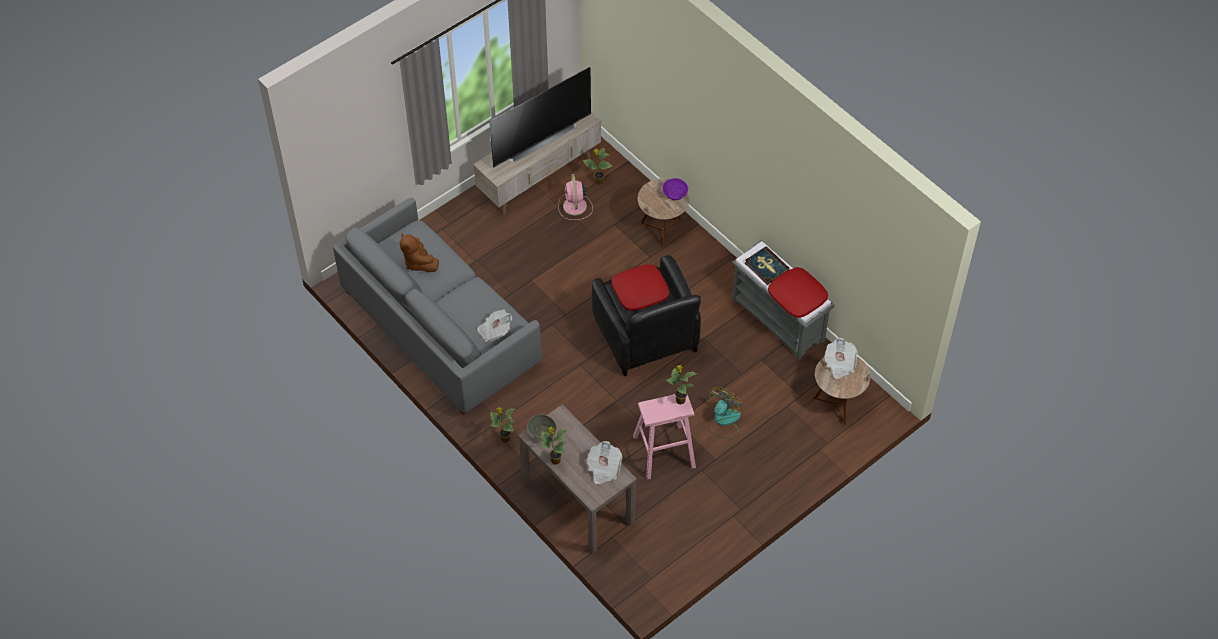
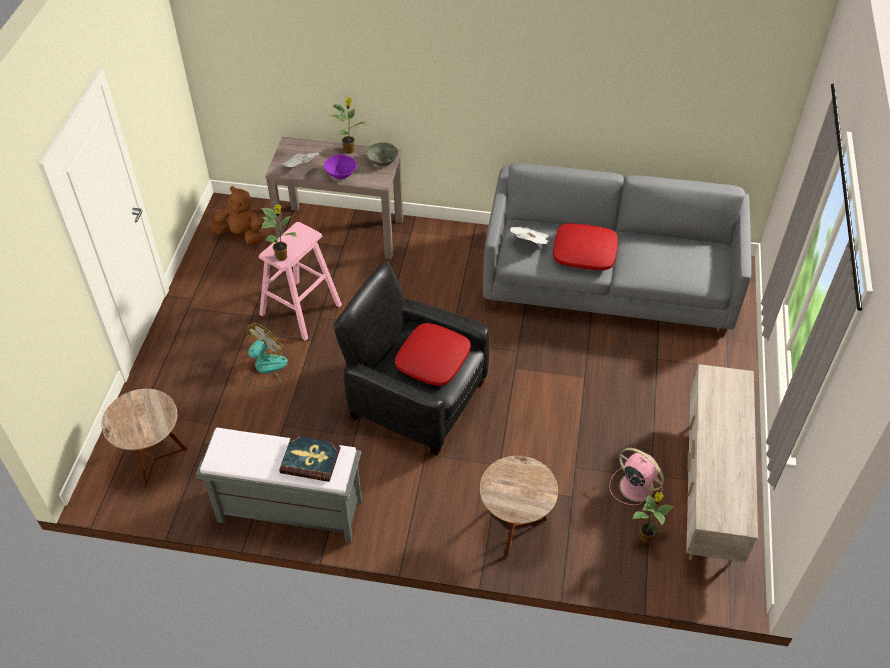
camera: 140 degrees right, 5 degrees down
brown plush toy [400,234,439,272] -> brown plush toy moved to [211,186,263,245]
television [489,67,591,168] -> none
potted plant [490,407,515,443] -> none
purple bowl [662,178,688,200] -> purple bowl moved to [324,154,357,179]
fan [708,387,743,439] -> fan turned 135 degrees counterclockwise [244,323,288,388]
red pillow [768,267,828,318] -> red pillow moved to [553,223,618,270]
newspaper [824,338,858,379] -> none

